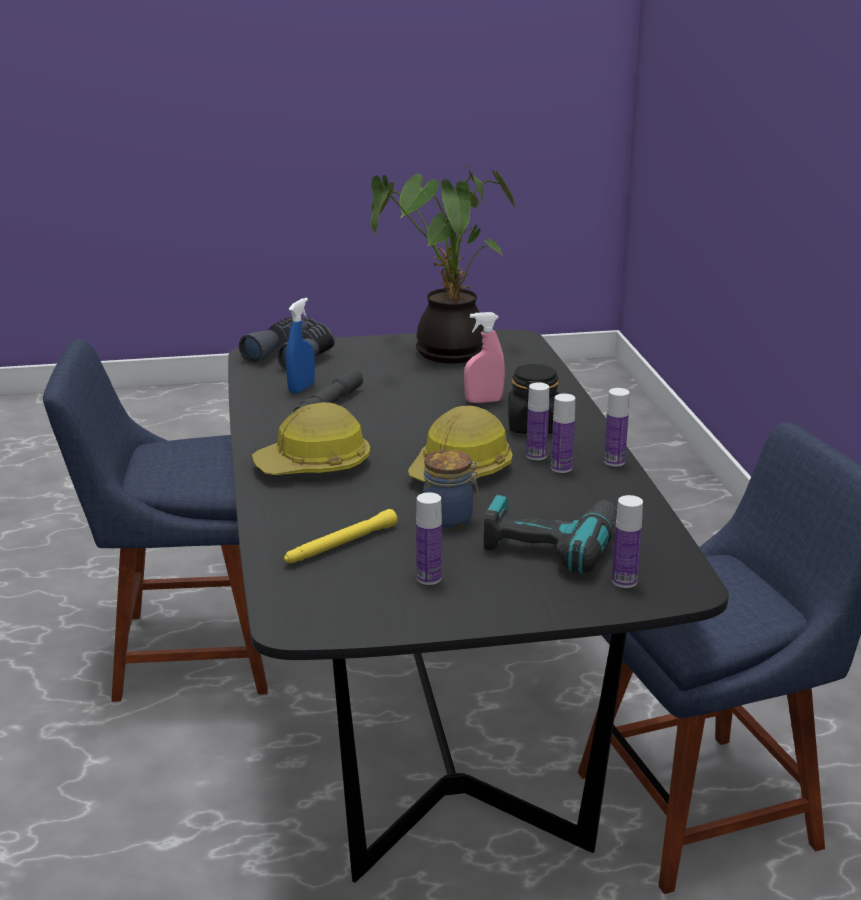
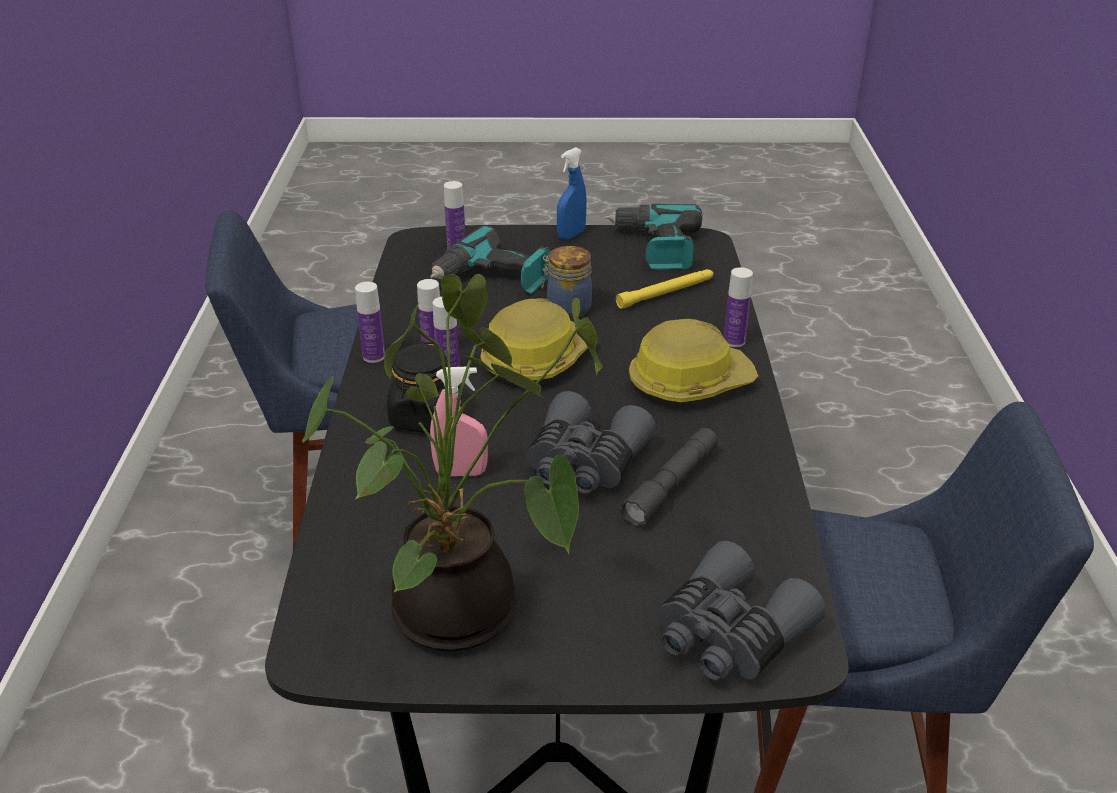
camera: 170 degrees left, 10 degrees up
blue spray bottle [286,298,315,393] -> blue spray bottle moved to [557,147,587,240]
bottle [416,492,442,585] -> bottle moved to [724,267,753,347]
none -> grey binoculars [526,391,656,494]
none -> power drill [605,204,702,270]

